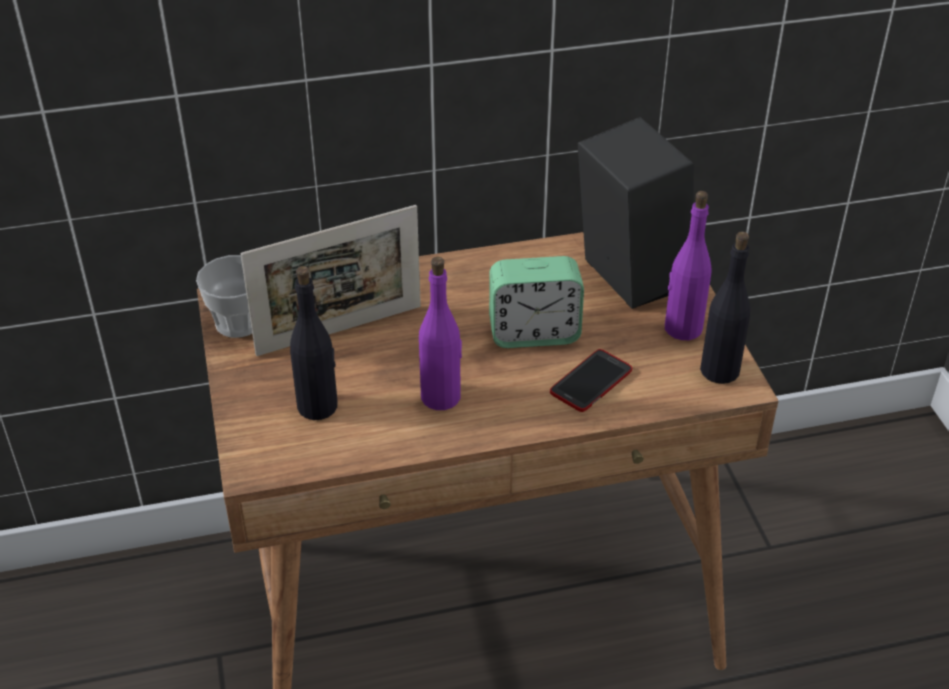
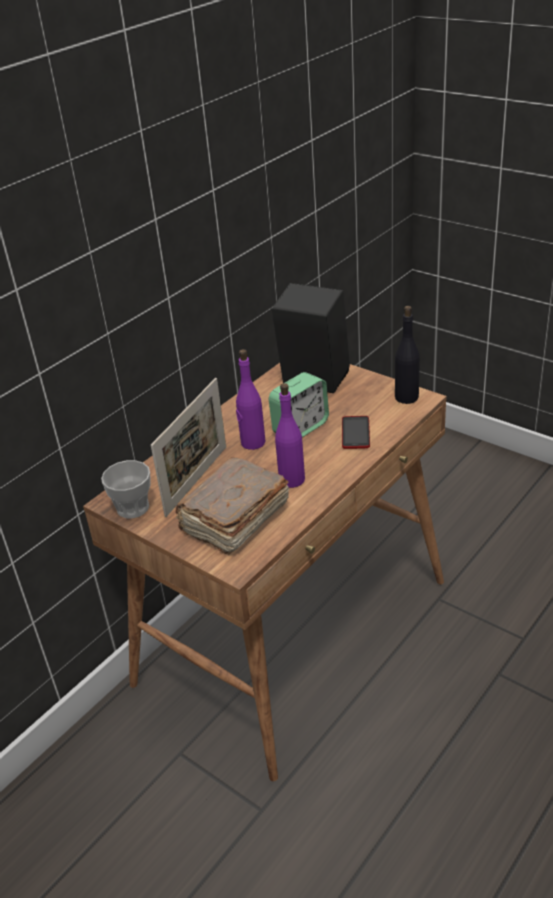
camera: 35 degrees left, 5 degrees down
black bottle [290,266,338,420] -> brown book [176,457,289,555]
purple bottle [665,191,712,340] -> purple bottle moved to [236,349,265,450]

